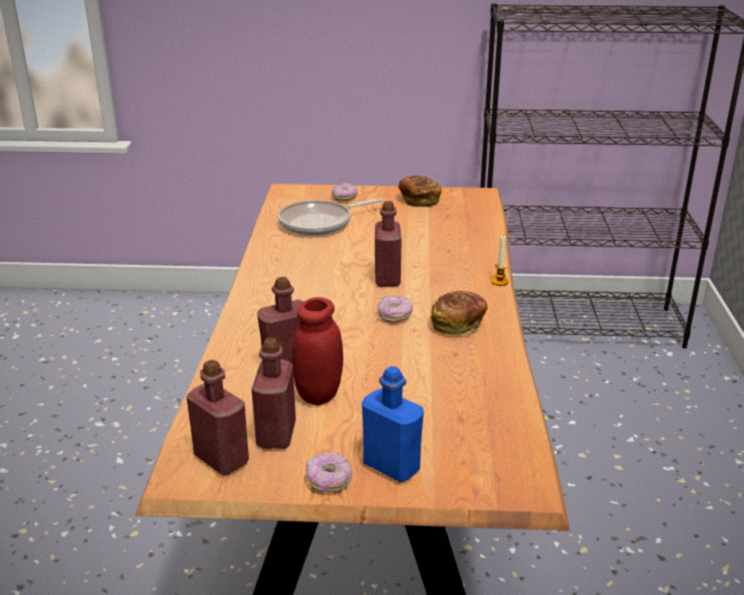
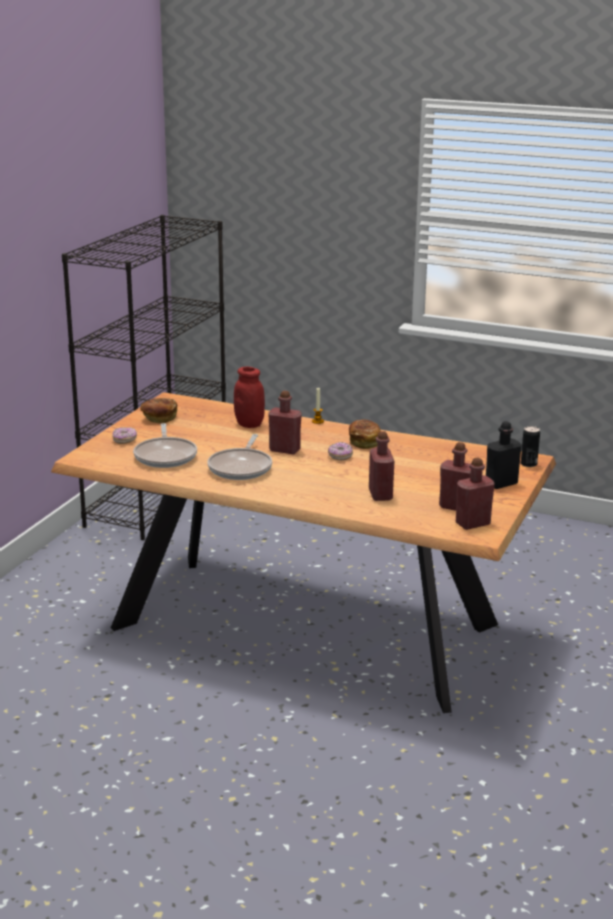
camera: 70 degrees left, 5 degrees down
red jar [293,297,343,405] -> red jar moved to [234,366,265,428]
donut [306,453,352,493] -> none
blue bottle [362,366,424,482] -> black bottle [486,421,522,489]
none -> frying pan [207,434,272,480]
none -> can [521,426,540,467]

